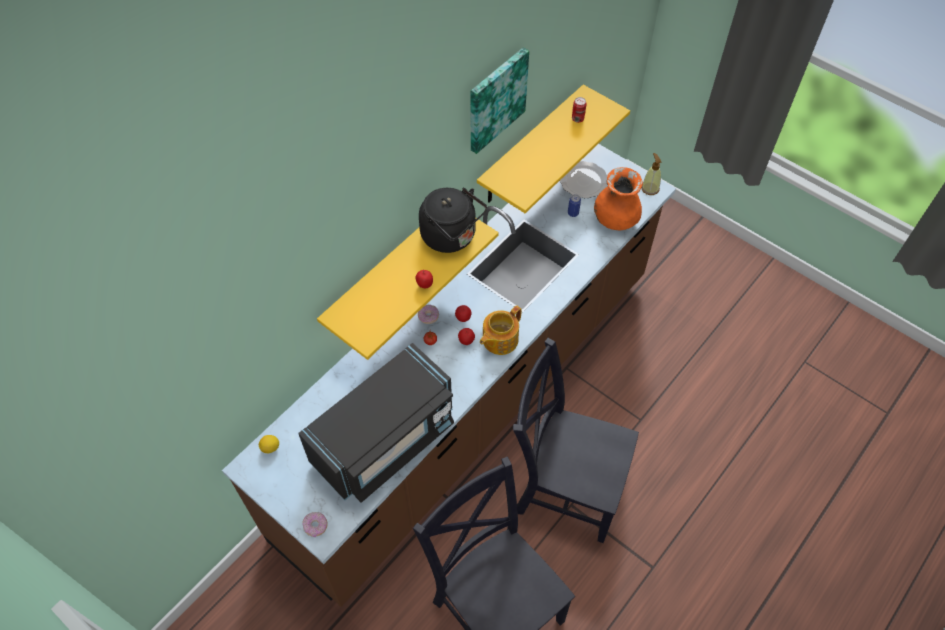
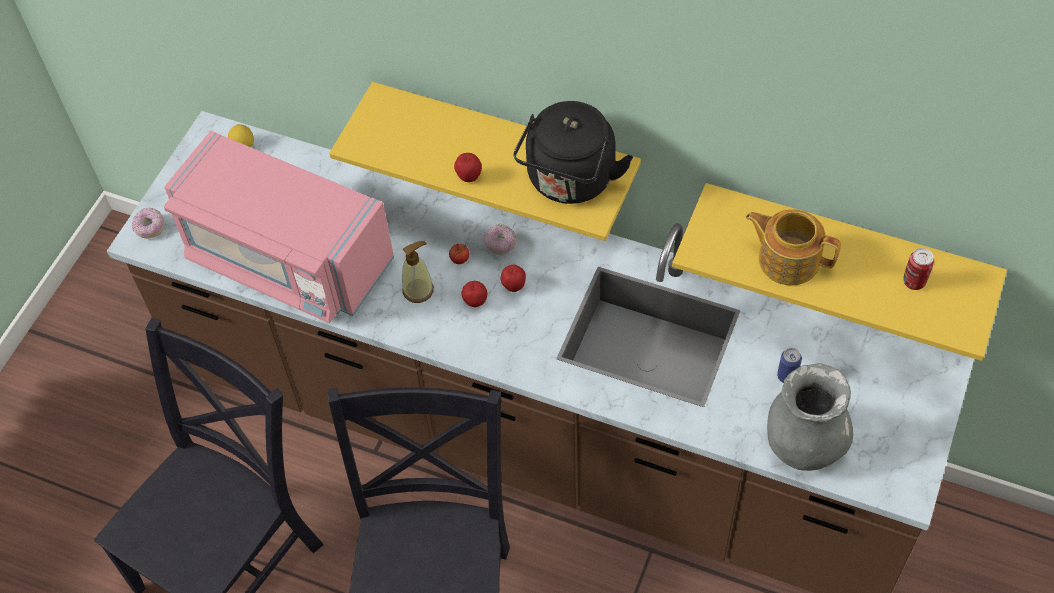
camera: 75 degrees right, 0 degrees up
black microwave [298,343,454,503] -> pink microwave [164,131,394,323]
picture [470,48,529,154] -> none
teapot [480,306,522,355] -> teapot moved to [745,209,841,285]
plate [560,161,608,198] -> none
orange vase [594,167,643,230] -> grey vase [767,363,853,471]
soap dispenser [642,153,662,195] -> soap dispenser moved to [402,241,434,303]

